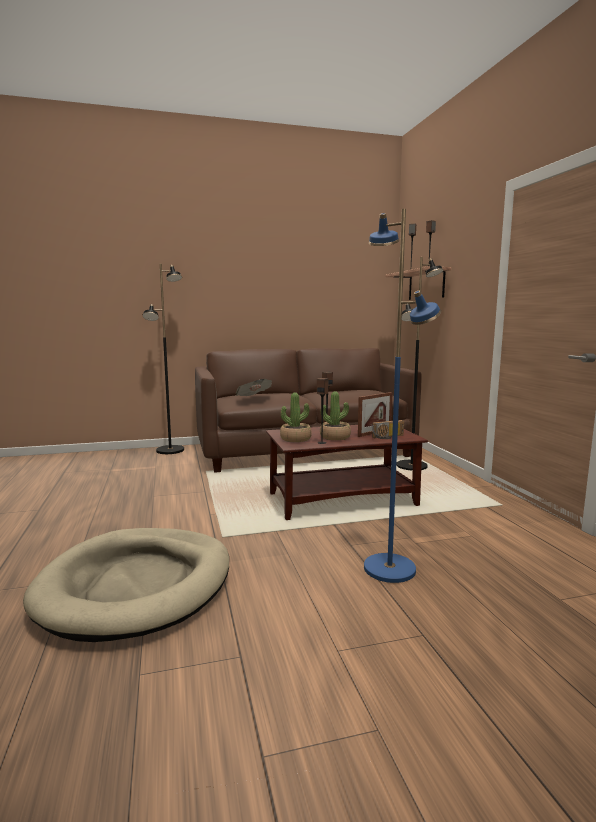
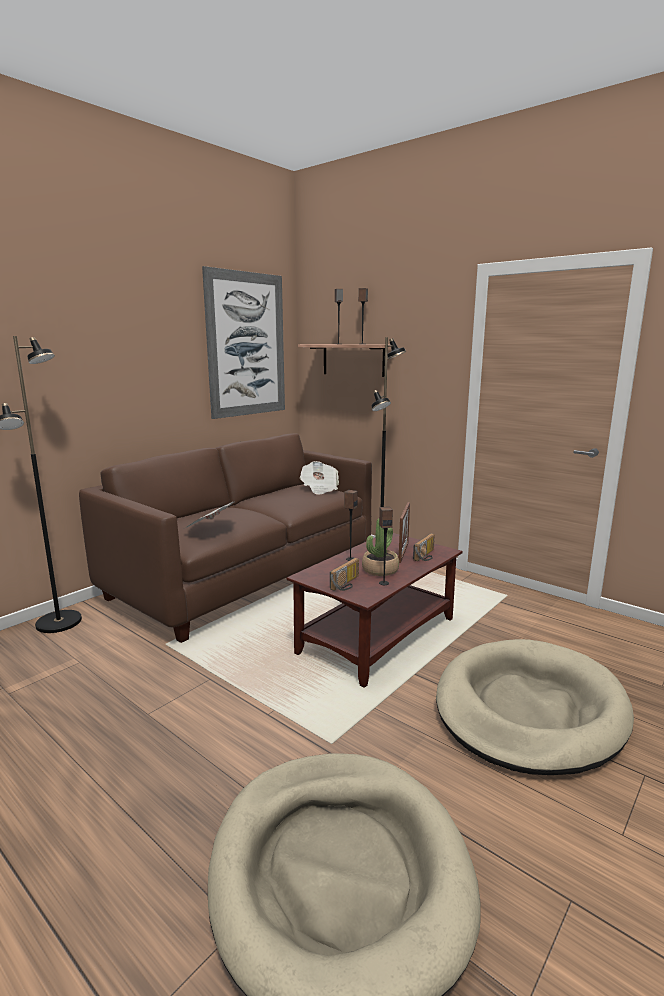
camera: 35 degrees left, 5 degrees up
potted plant [280,392,312,442] -> radio [330,558,359,591]
blue floor lamp [364,209,441,583] -> beige dog bed [436,639,634,775]
none -> picture [202,266,285,419]
none -> newspaper [300,461,339,495]

